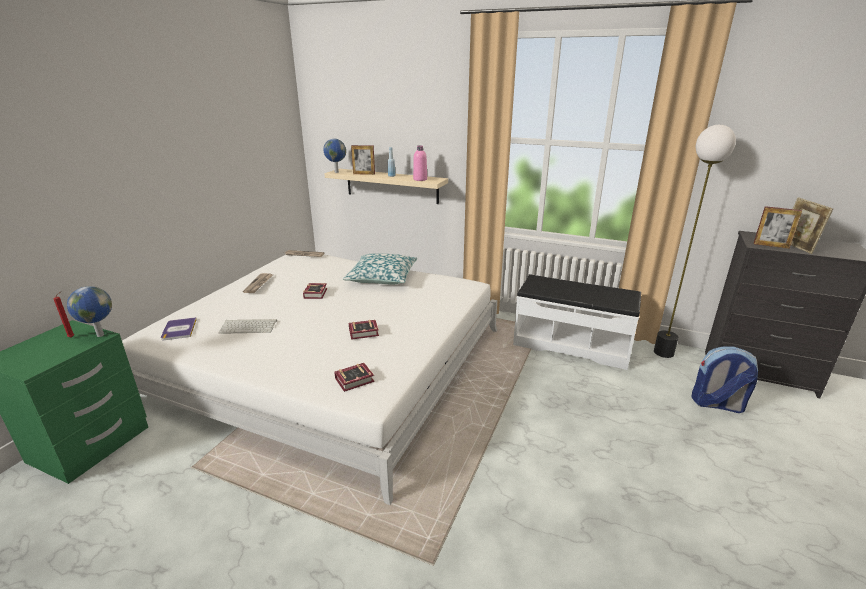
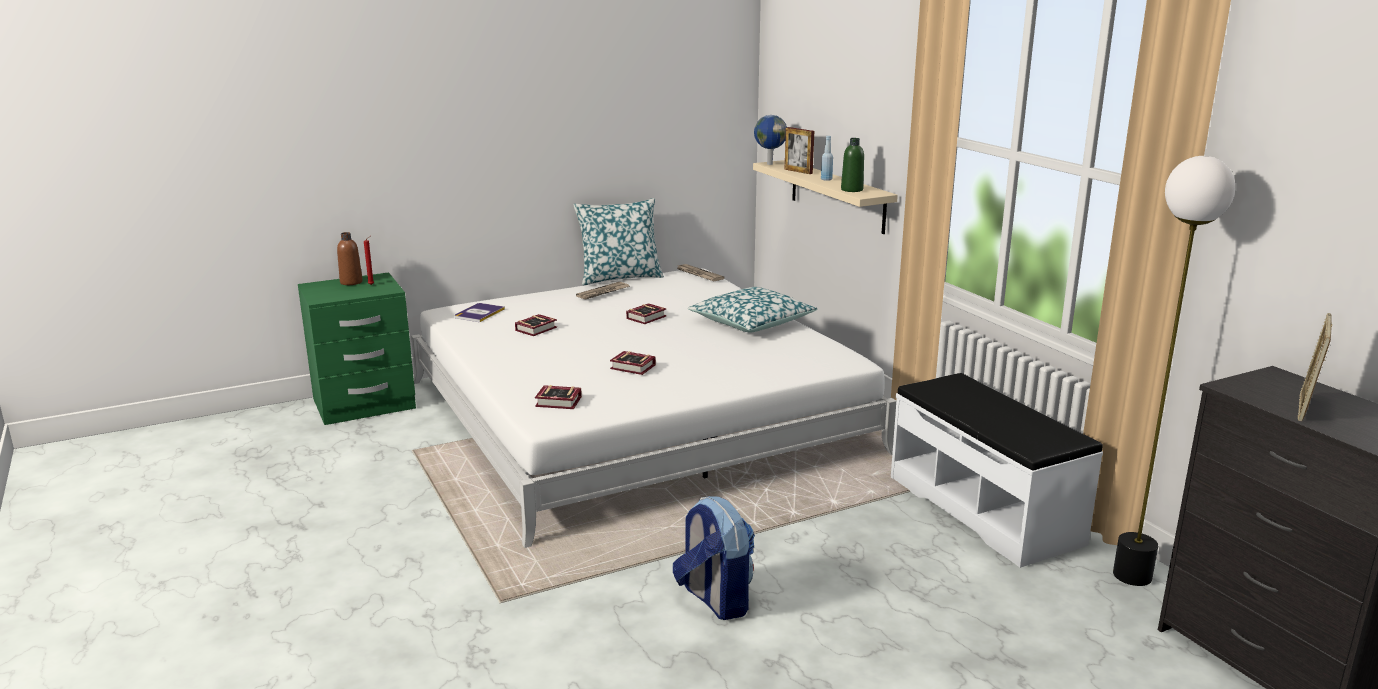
camera: 40 degrees right, 5 degrees down
globe [67,286,112,337] -> none
keyboard [219,319,277,334] -> book [515,314,557,336]
pink bottle [413,146,427,181] -> green bottle [841,138,864,192]
backpack [691,346,758,413] -> backpack moved to [673,496,755,620]
picture frame [754,206,802,249] -> none
none -> brown bottle [337,232,363,285]
none -> pillow [574,198,664,285]

